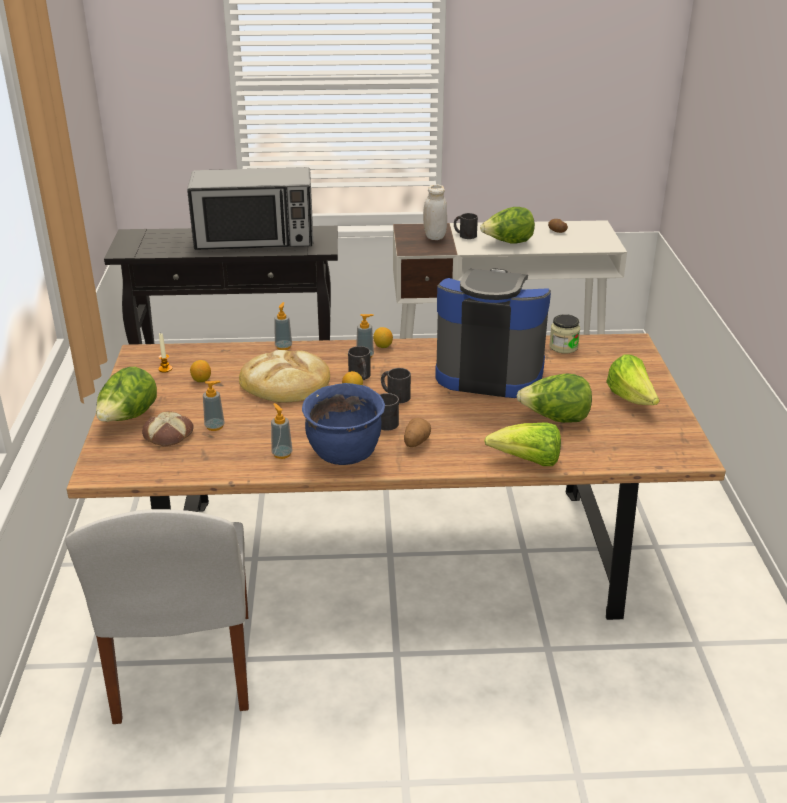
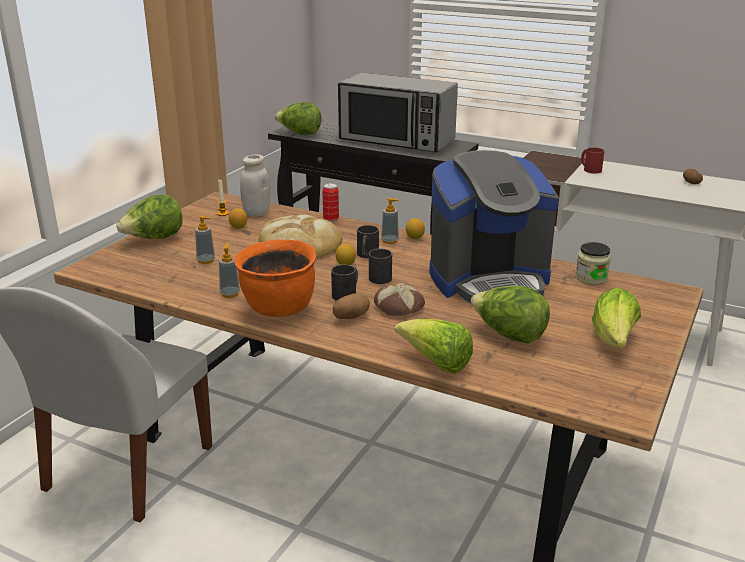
camera: 30 degrees right, 5 degrees down
bread [142,411,194,447] -> bread moved to [374,283,425,316]
soap dispenser [274,302,292,350] -> can [322,183,339,222]
blue cooking pot [302,383,385,465] -> orange cooking pot [234,239,316,317]
white jar [423,184,447,240] -> white jar moved to [240,154,271,217]
coffee machine [435,269,551,398] -> coffee machine turned 120 degrees clockwise [429,150,559,303]
black mug [454,213,478,239] -> red mug [581,147,605,173]
lettuce [480,207,535,244] -> lettuce moved to [275,102,321,135]

